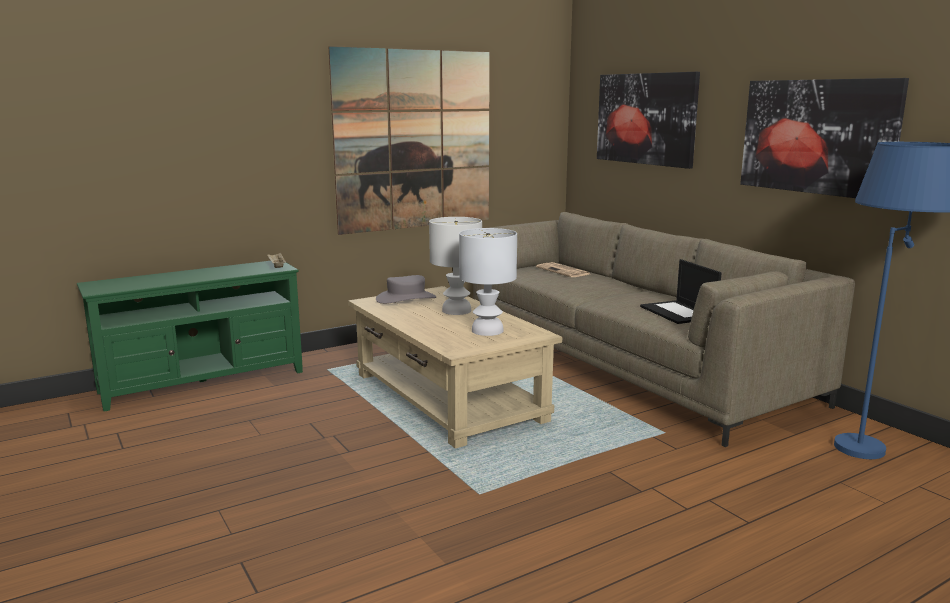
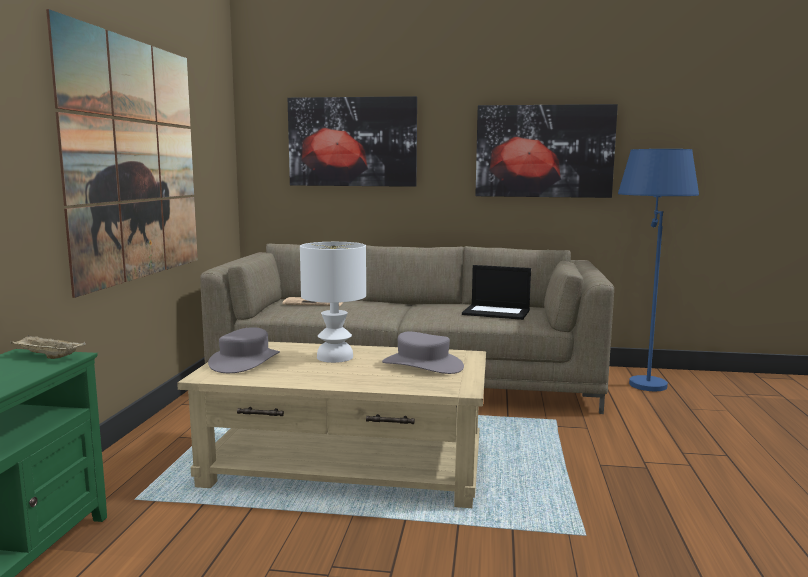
camera: 50 degrees left, 5 degrees down
white table lamp [459,228,517,336] -> grey hat [382,332,464,374]

